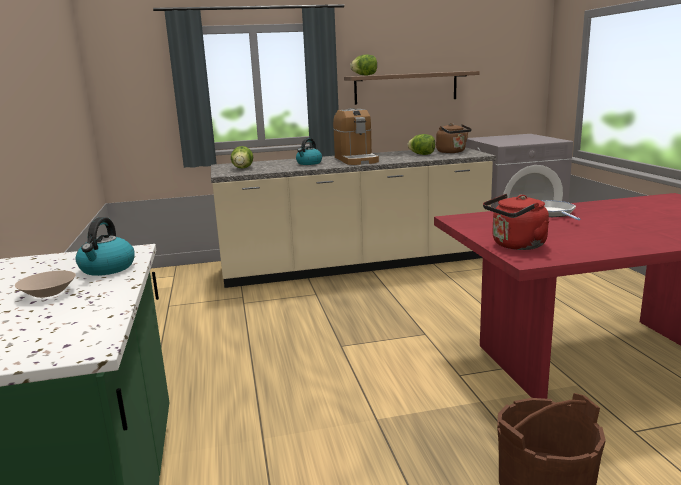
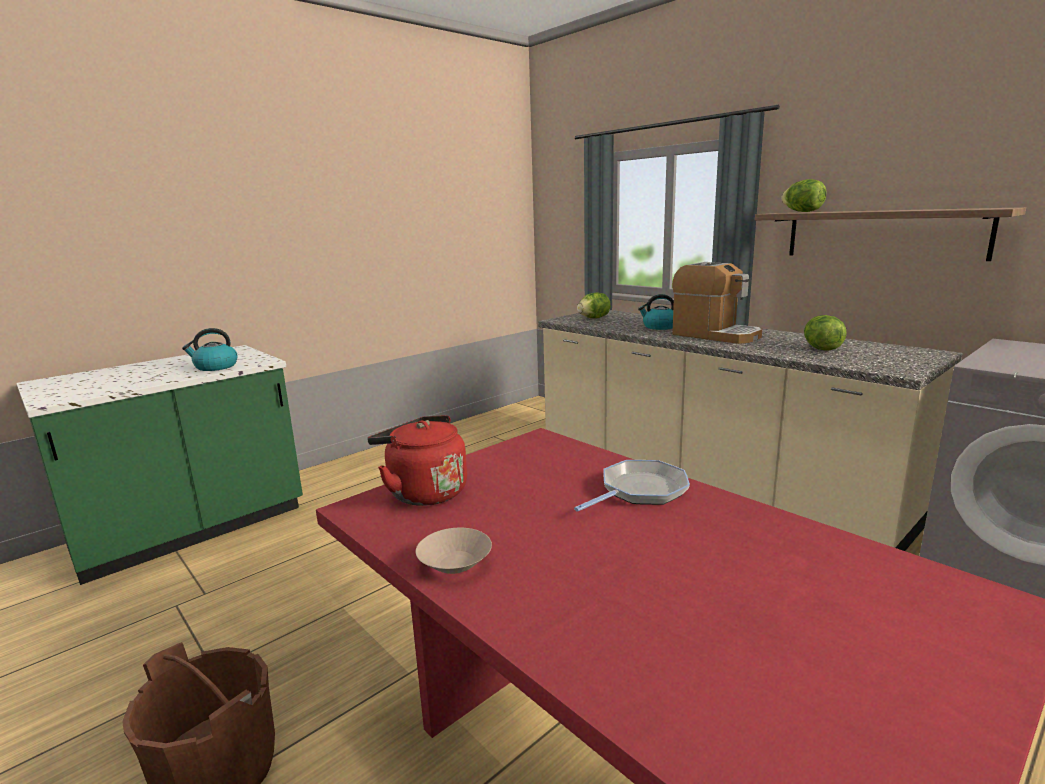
camera: 60 degrees right, 0 degrees up
beige bowl [15,270,76,298] -> beige bowl moved to [416,528,492,574]
coffee machine [333,108,379,165] -> coffee machine turned 90 degrees counterclockwise [672,262,762,344]
brown kettle [436,123,472,153] -> none

